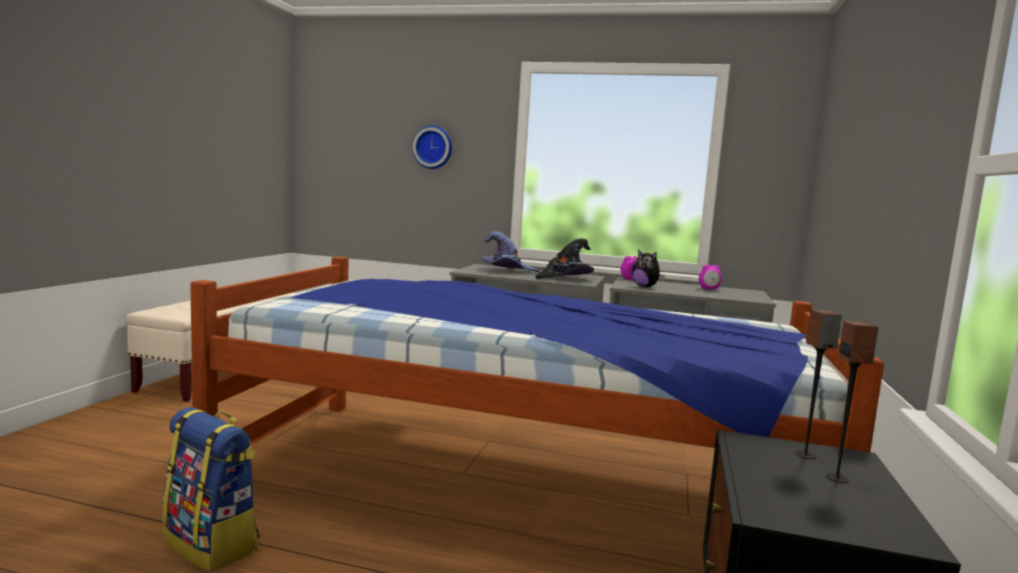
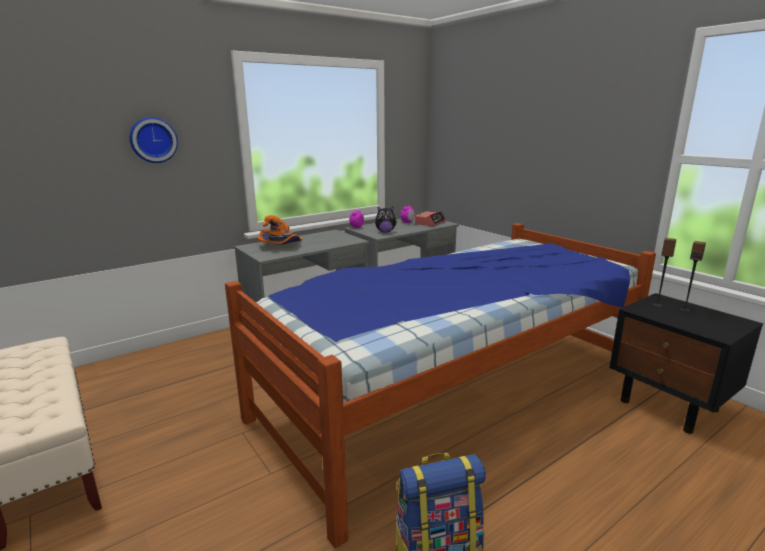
camera: 50 degrees left, 10 degrees up
purple hat [482,231,540,272] -> orange hat [258,215,303,245]
black hat [535,238,594,279] -> none
none -> alarm clock [415,211,446,226]

